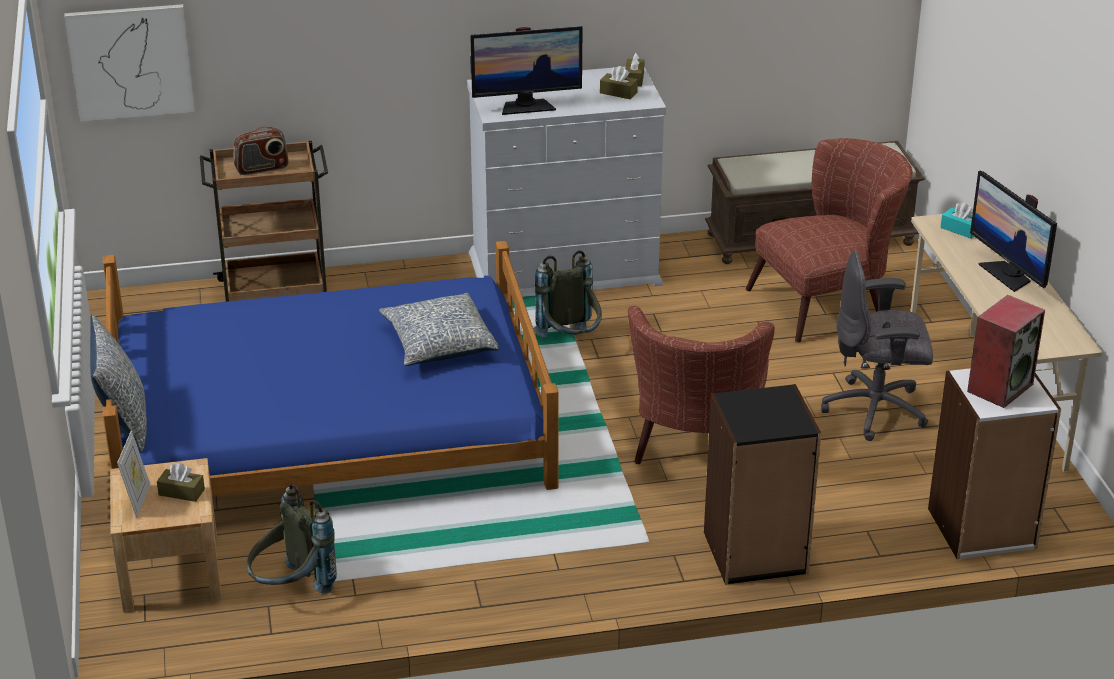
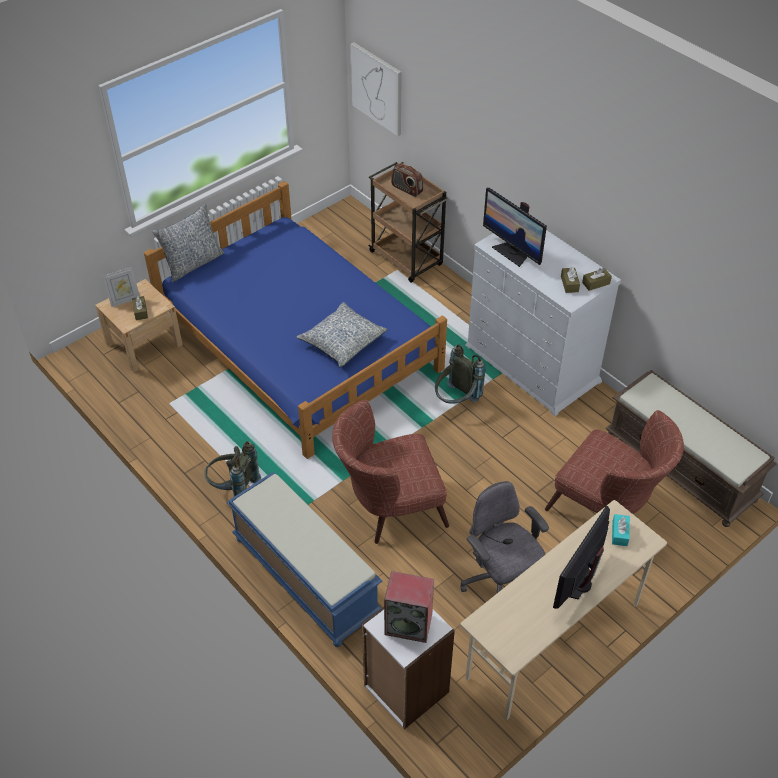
camera: 60 degrees right, 15 degrees up
grey backpack [247,483,337,594] -> grey backpack moved to [204,441,261,497]
black bookcase [704,384,821,585] -> blue bench [226,472,382,647]

